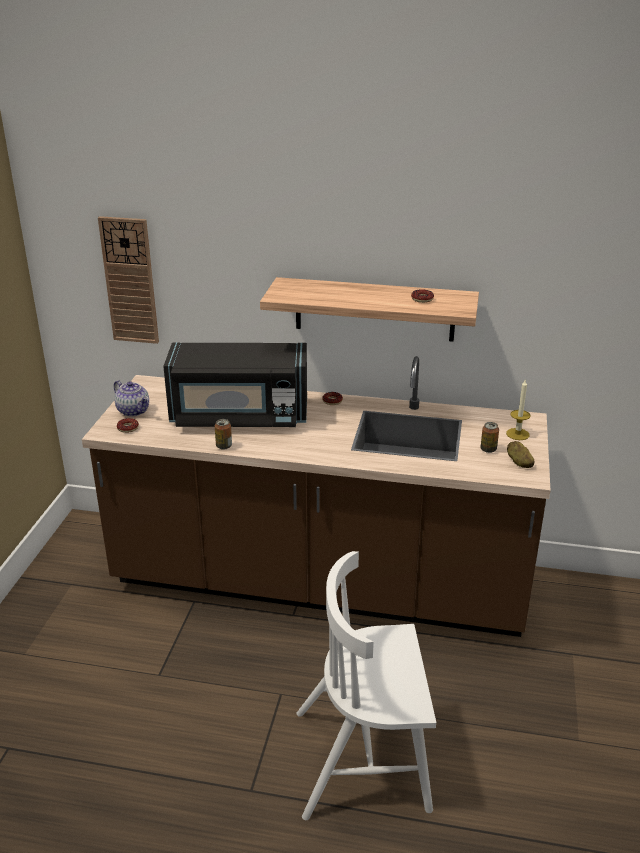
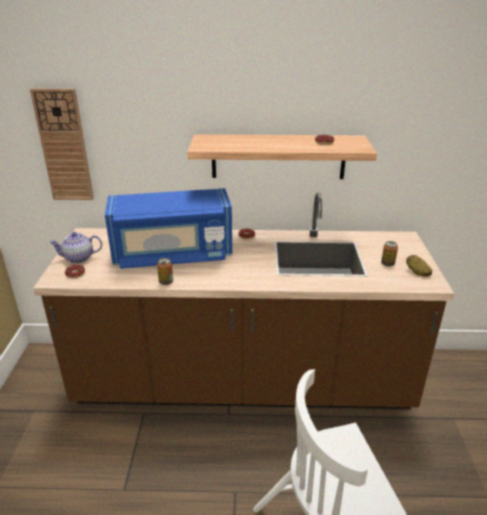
camera: 10 degrees left, 0 degrees up
teapot [114,380,149,417] -> teapot turned 135 degrees clockwise [49,232,102,263]
black microwave [163,343,307,427] -> blue microwave [105,188,232,269]
candle [506,380,531,440] -> none

